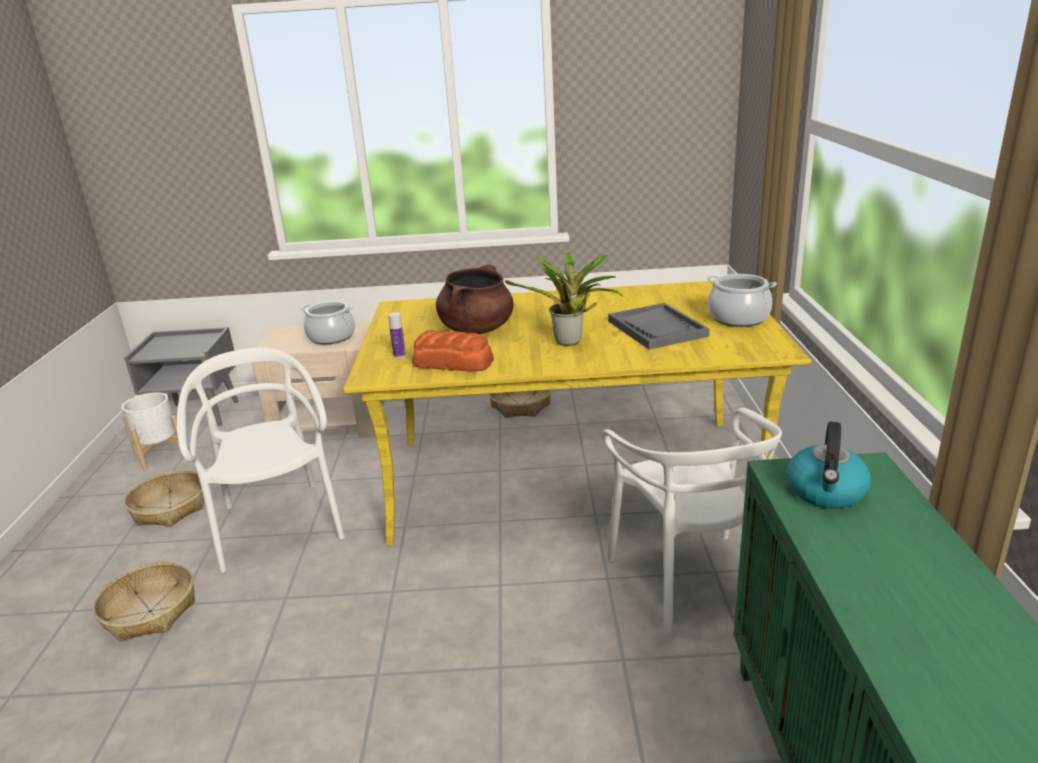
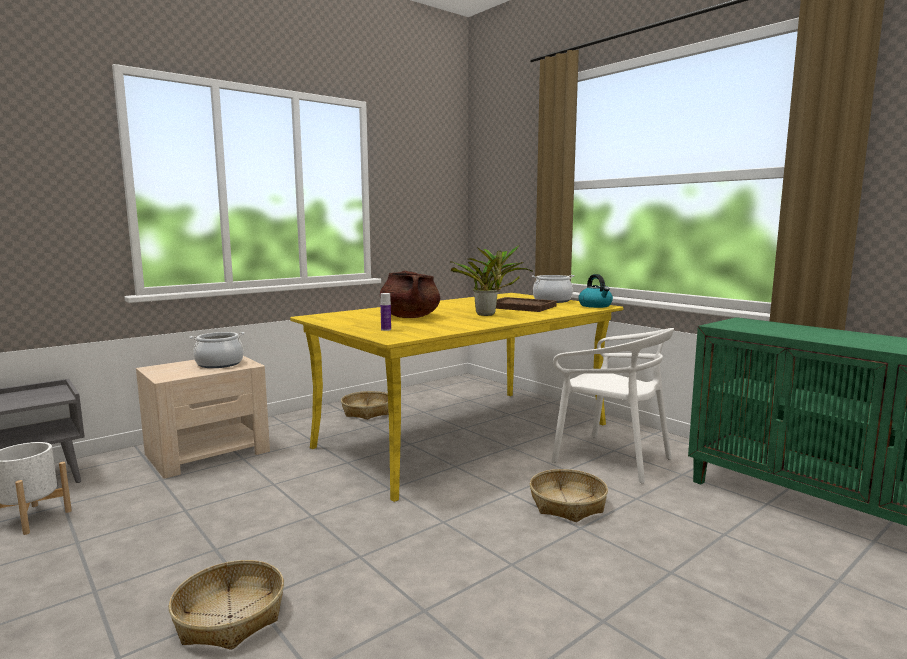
camera: 40 degrees left, 15 degrees down
basket [124,470,204,527] -> basket moved to [530,469,608,522]
white chair [177,347,345,572] -> none
bread [412,330,494,371] -> none
grey tray [608,303,709,349] -> brown tray [496,297,557,312]
kettle [787,422,871,509] -> kettle moved to [578,274,613,308]

